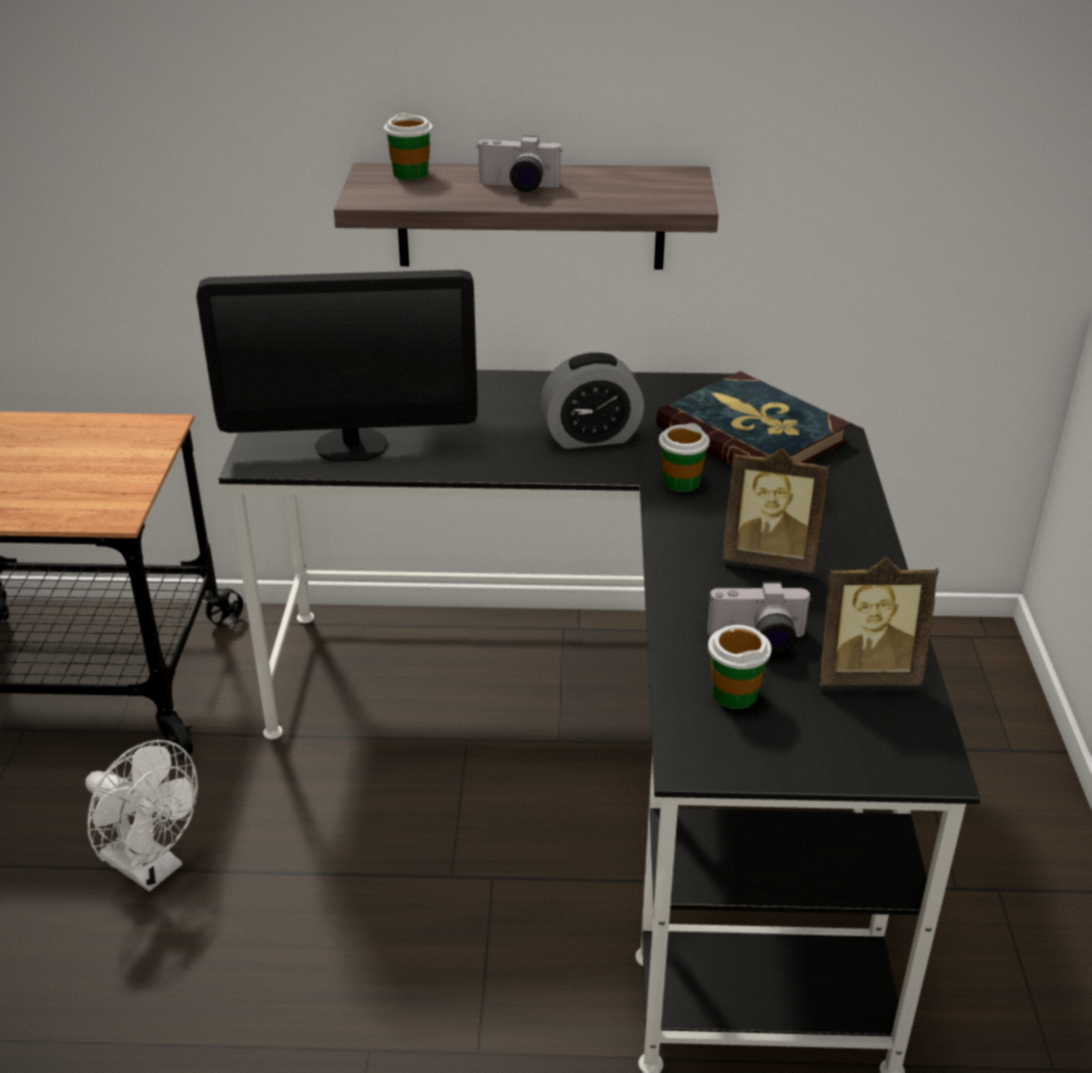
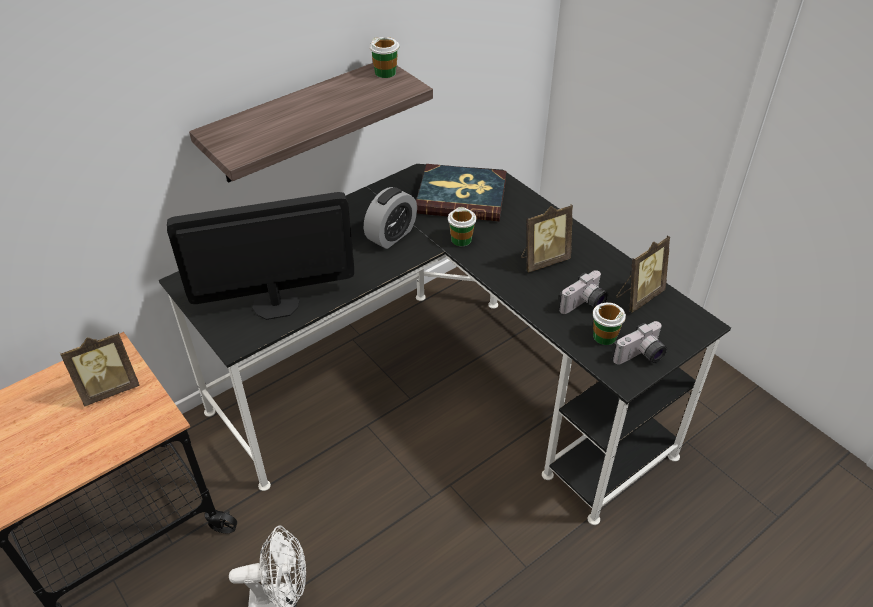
camera: 40 degrees left, 10 degrees up
monitor [196,270,478,462] -> monitor turned 150 degrees counterclockwise [167,192,354,320]
cup [384,113,433,180] -> cup moved to [369,37,399,78]
camera [478,136,562,192] -> camera moved to [612,321,667,365]
none -> picture frame [60,332,139,407]

